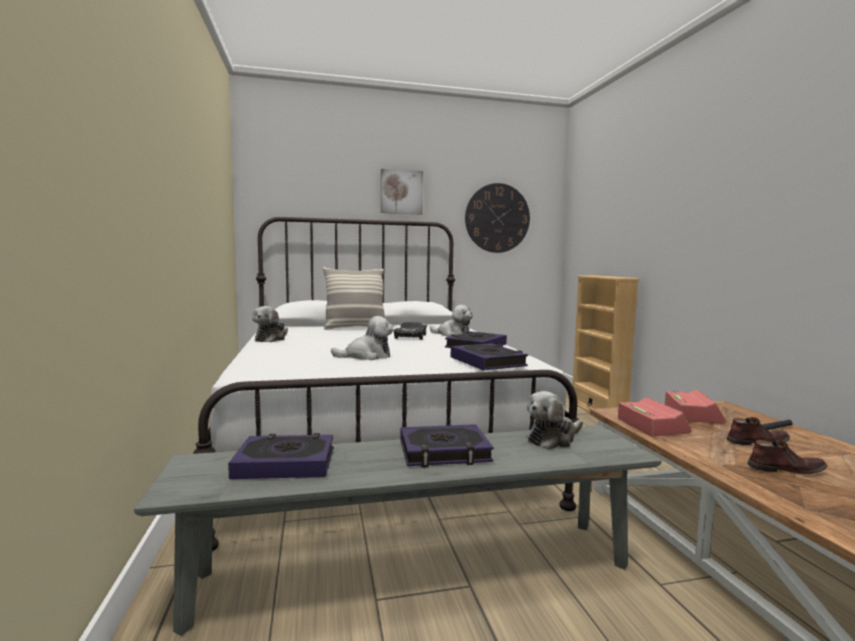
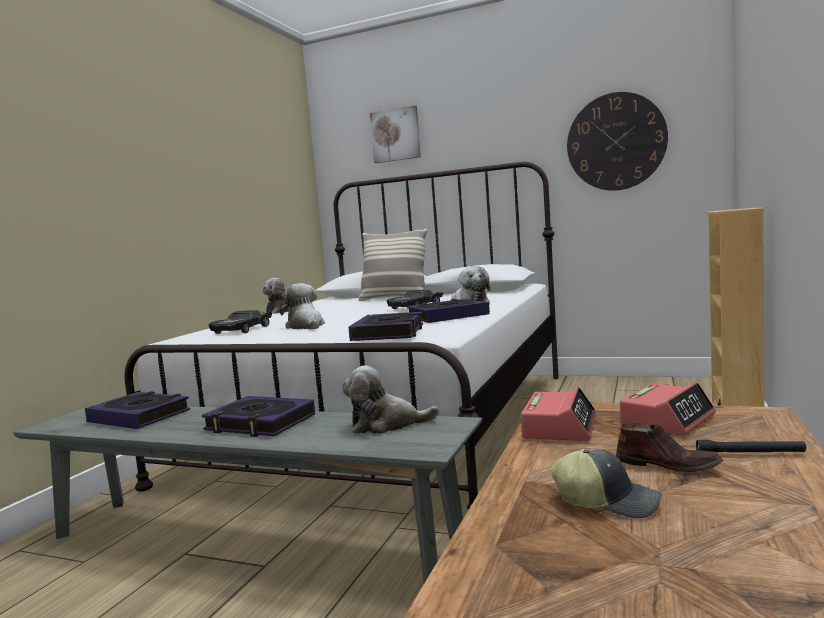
camera: 35 degrees right, 0 degrees up
plush toy [331,316,394,360] -> plush toy turned 135 degrees counterclockwise [280,283,325,330]
picture [381,169,423,215] -> picture moved to [370,106,421,163]
brown shoe [747,440,828,474] -> cap [551,449,662,518]
none -> black toy car [208,310,272,334]

